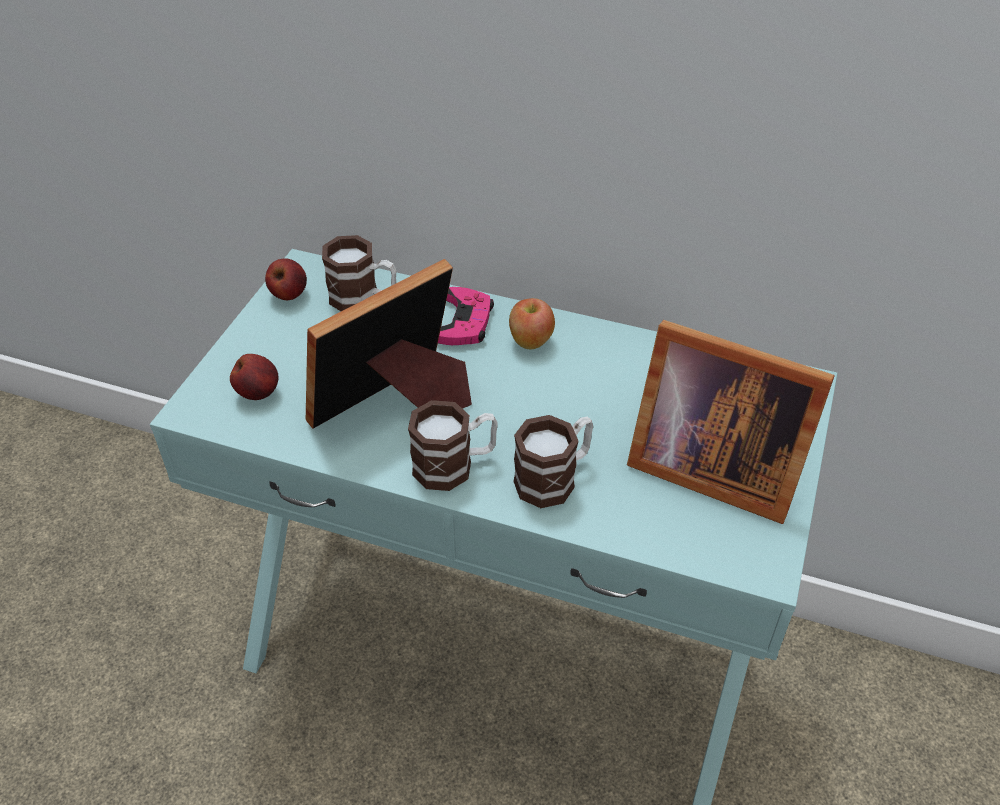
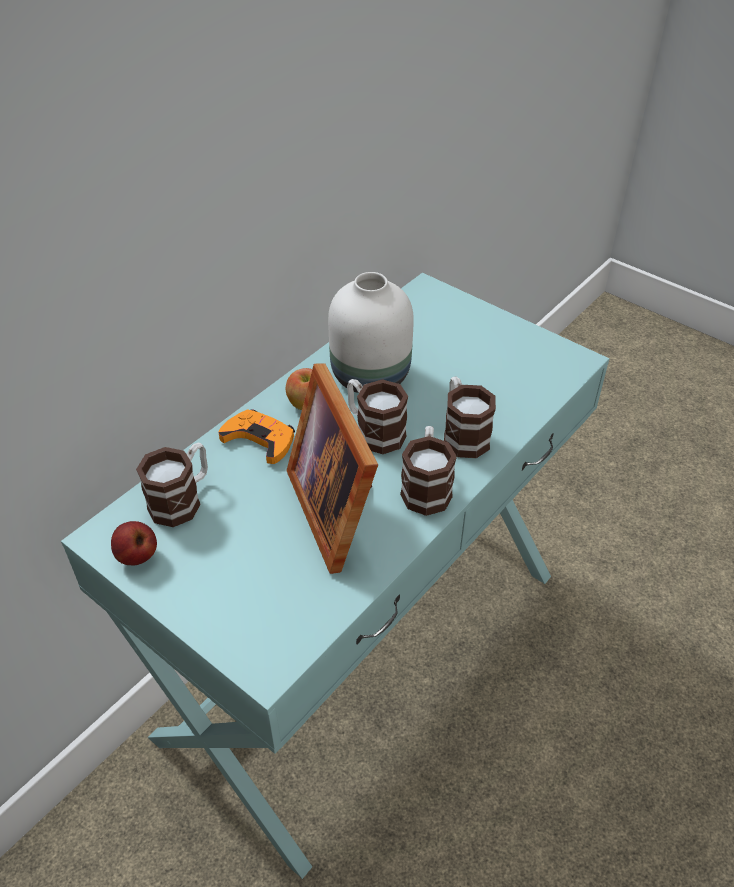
camera: 70 degrees left, 0 degrees up
apple [230,354,279,400] -> none
pink game controller [438,287,494,345] -> orange game controller [219,409,295,464]
picture frame [627,320,835,524] -> none
none -> white vase [328,272,414,393]
none -> mug [347,379,408,454]

